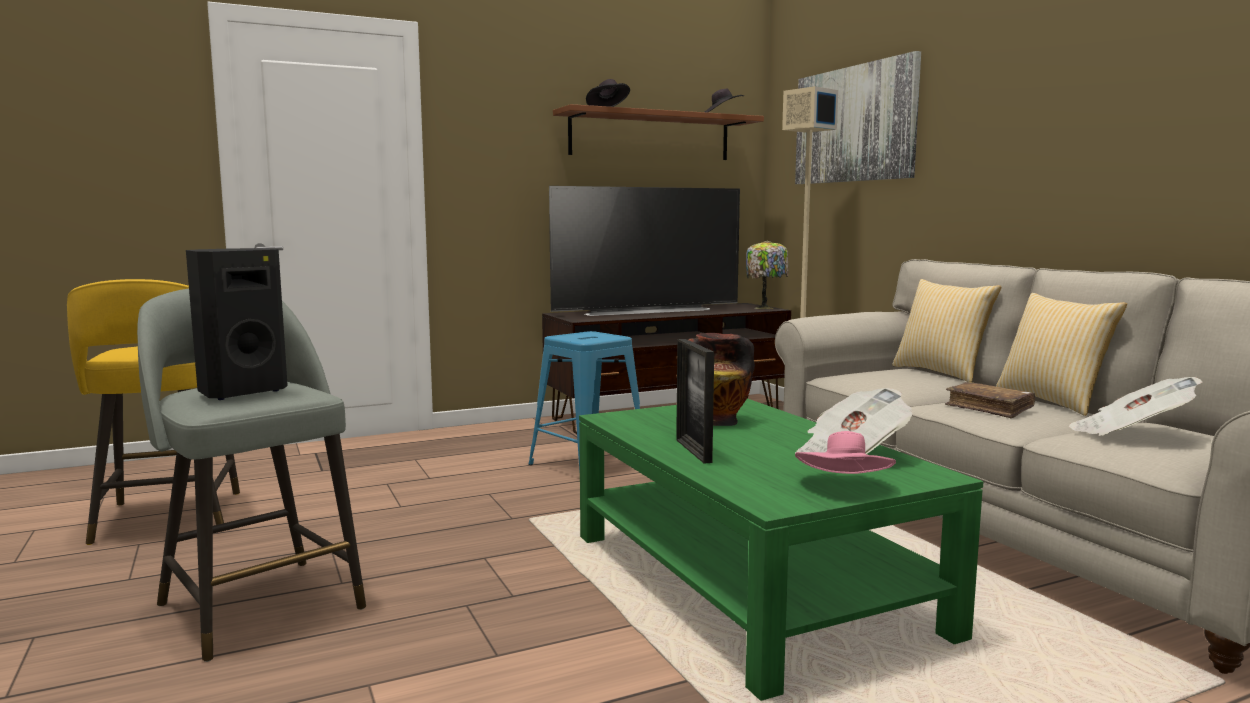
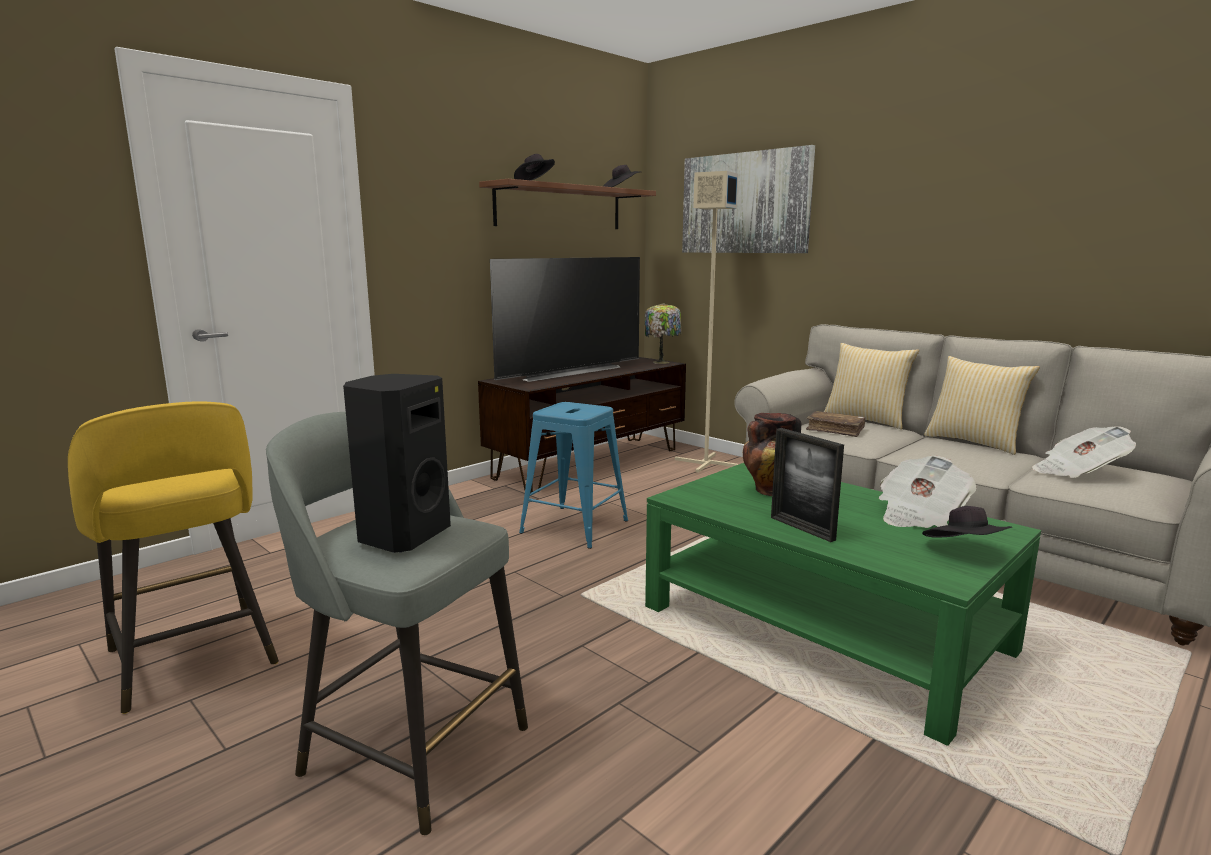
camera: 20 degrees left, 5 degrees up
pink hat [795,431,896,474] -> black hat [922,506,1013,538]
brown book [945,382,1035,418] -> brown book moved to [806,411,866,437]

